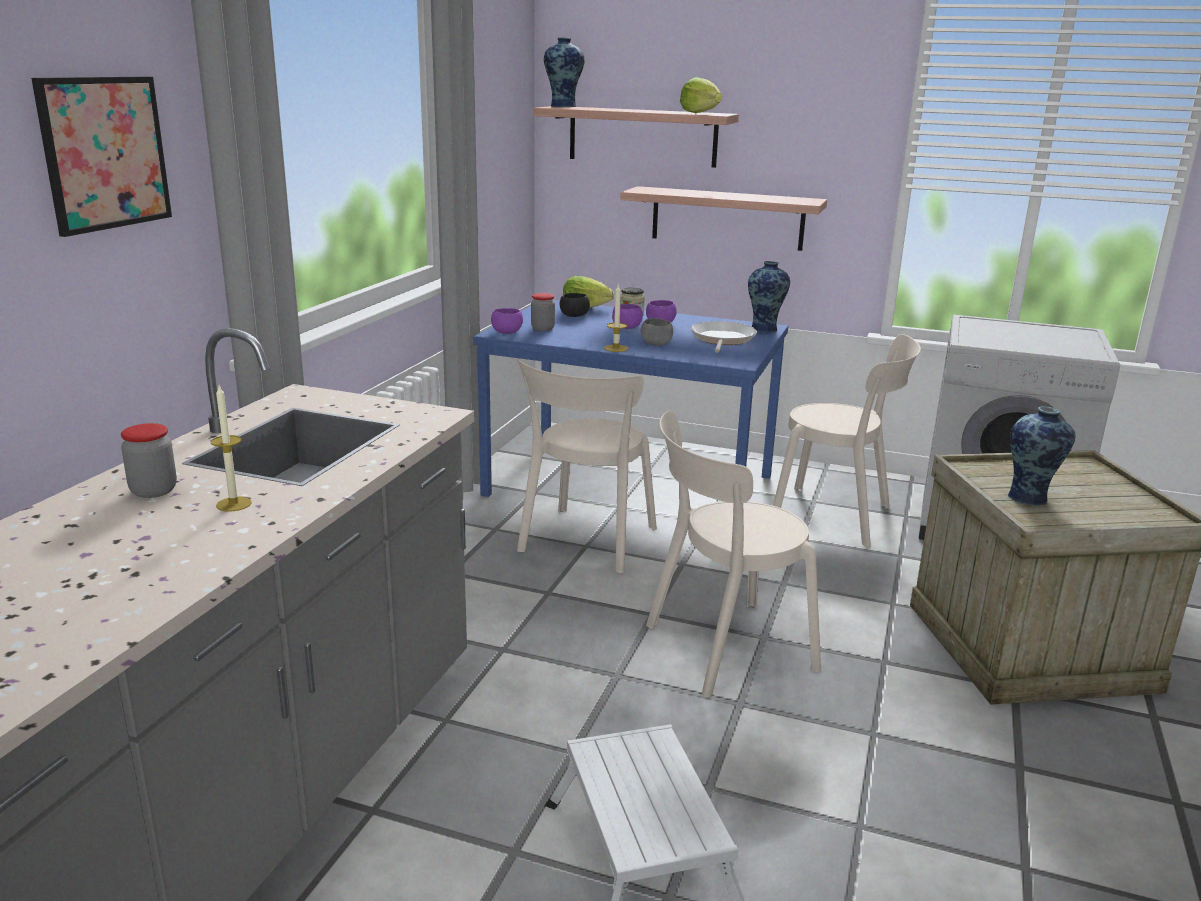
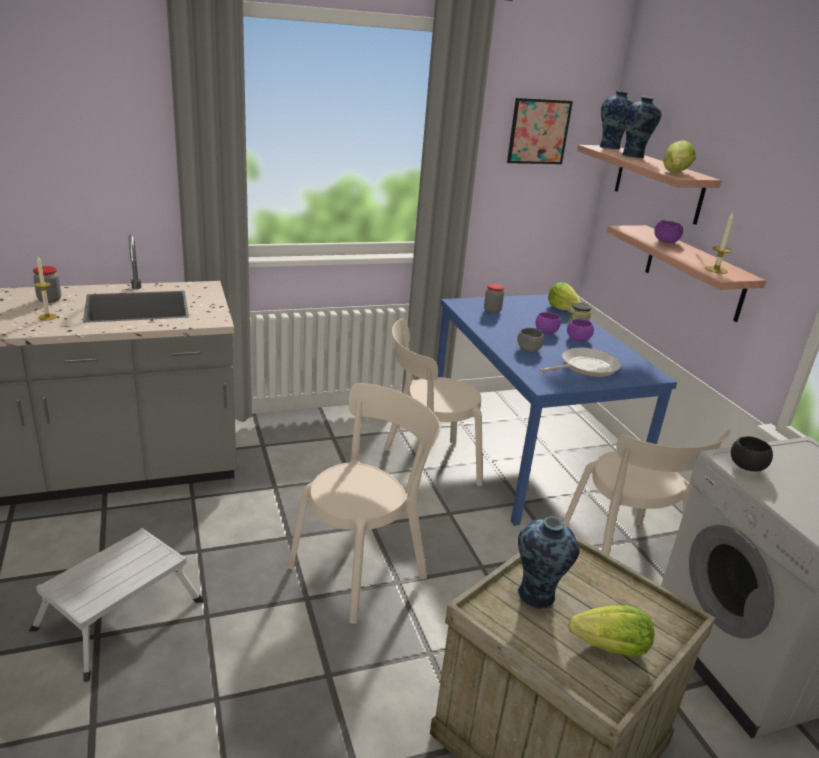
camera: 50 degrees right, 5 degrees up
picture [31,77,172,237] -> picture moved to [507,98,573,164]
purple bowl [491,308,523,334] -> purple bowl moved to [654,220,683,243]
black bowl [559,293,590,317] -> black bowl moved to [731,436,773,472]
candle [604,285,628,352] -> candle moved to [705,212,734,274]
beige chair [646,411,821,698] -> beige chair turned 105 degrees clockwise [288,383,441,624]
vase [748,261,790,333] -> vase moved to [622,96,661,158]
none -> lettuce [568,605,654,658]

